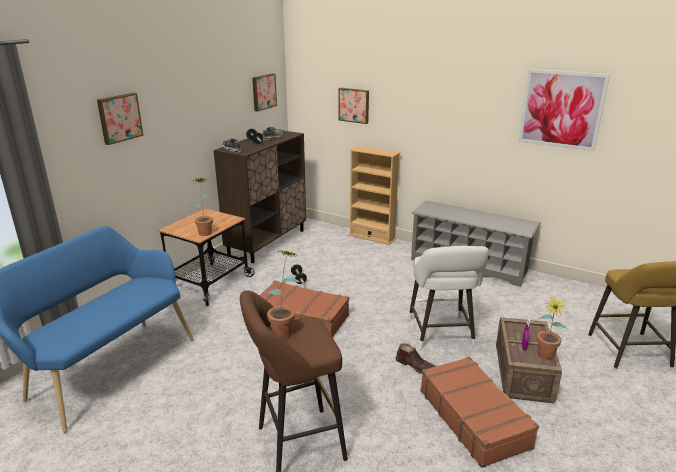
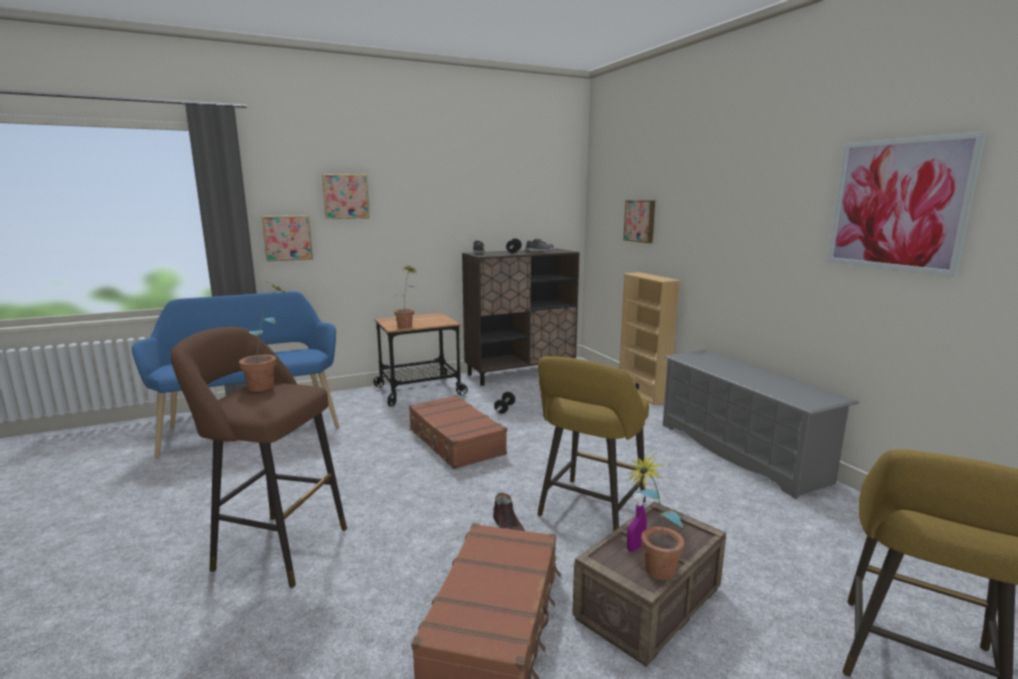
camera: 35 degrees right, 10 degrees down
picture [252,73,277,112] -> picture moved to [262,215,313,261]
white stool [408,246,489,350] -> yellow stool [538,356,649,531]

